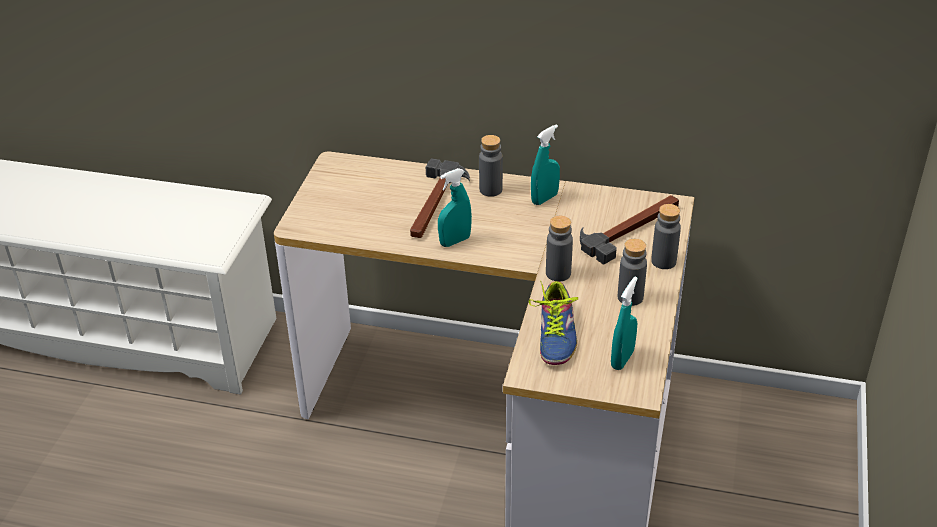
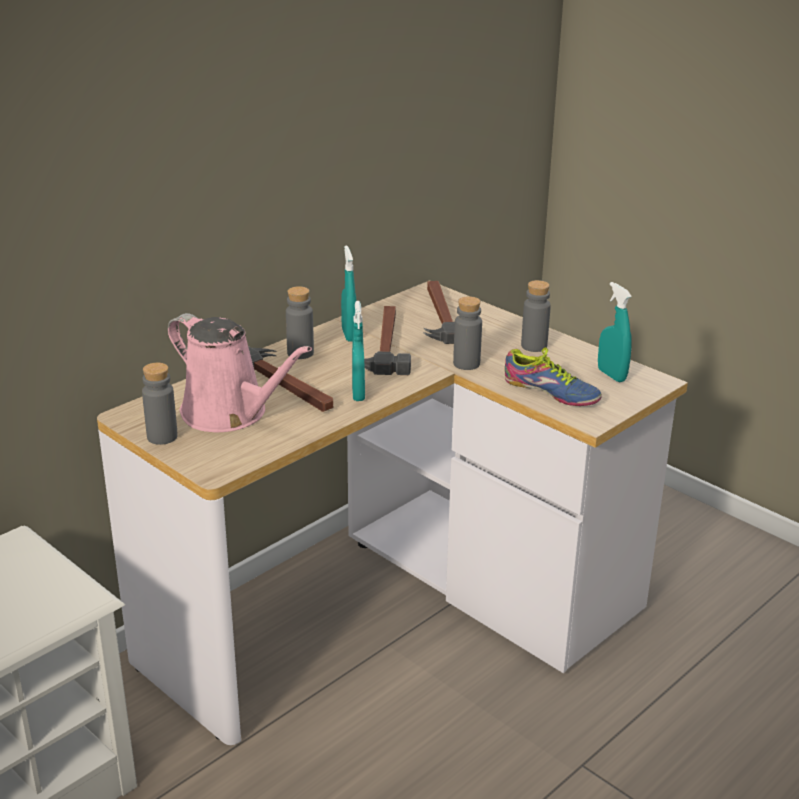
camera: 60 degrees left, 10 degrees down
grey bottle [651,204,681,269] -> grey bottle moved to [142,363,178,445]
none -> pink watering can [168,313,312,432]
none -> hammer [364,306,411,375]

